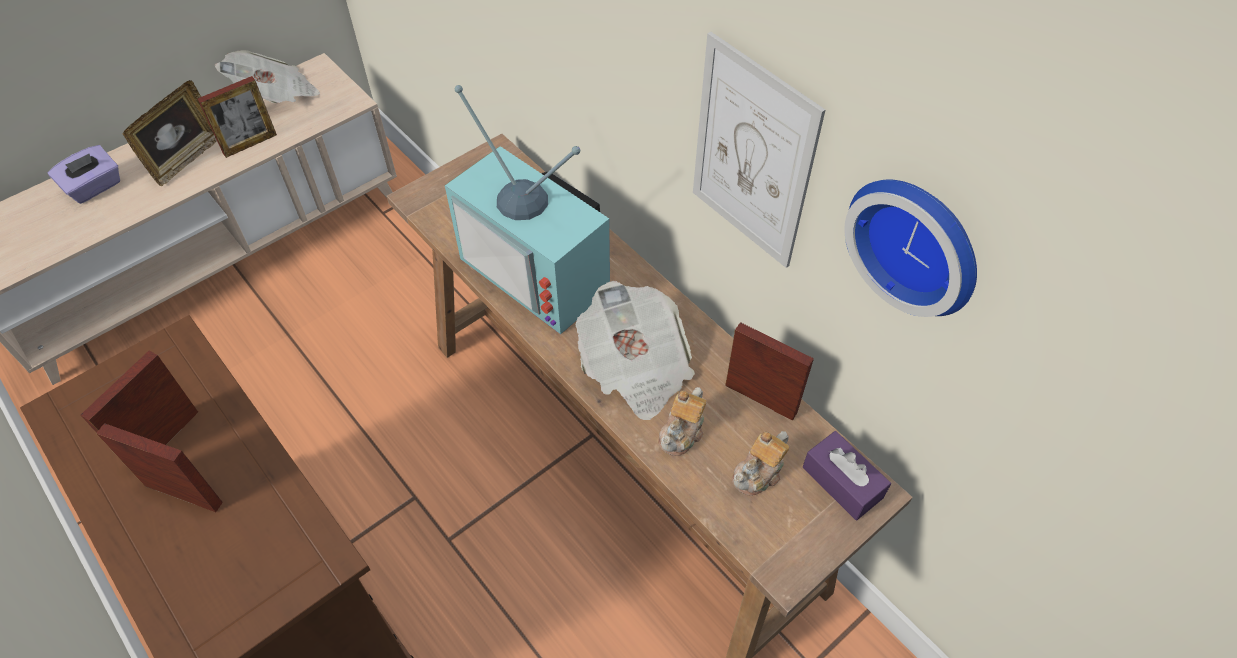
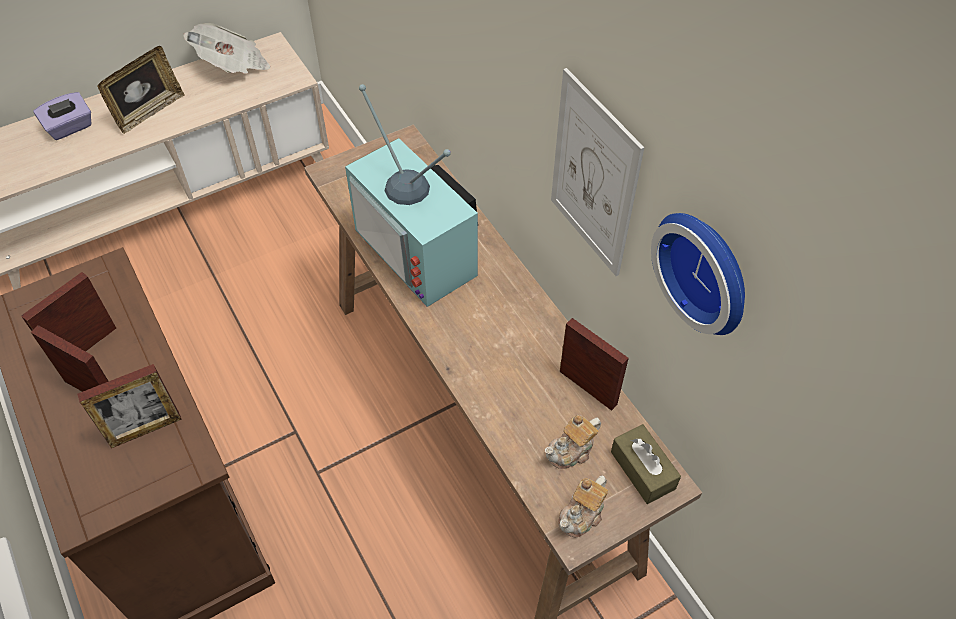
camera: 10 degrees right, 0 degrees up
picture frame [198,76,277,158] -> picture frame moved to [77,364,182,448]
newspaper [576,281,695,420] -> none
teapot [659,387,706,456] -> teapot moved to [558,476,608,537]
purple tissue box [803,431,891,520] -> brown tissue box [611,424,681,504]

